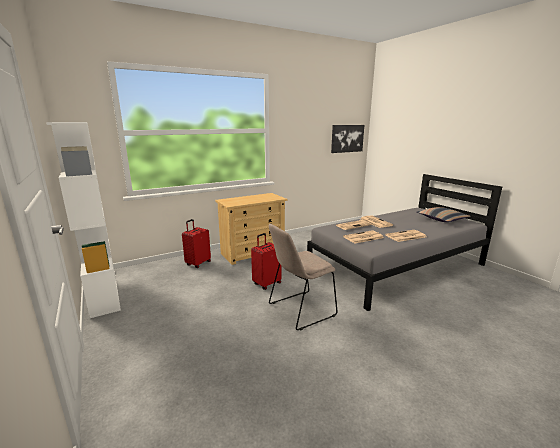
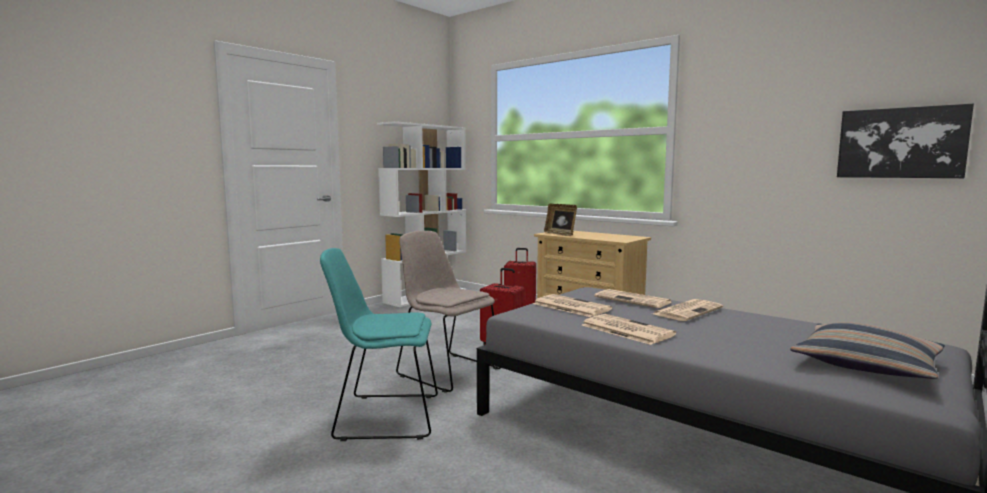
camera: 70 degrees right, 10 degrees down
none -> turquoise chair [320,248,438,441]
none -> picture frame [544,203,577,236]

